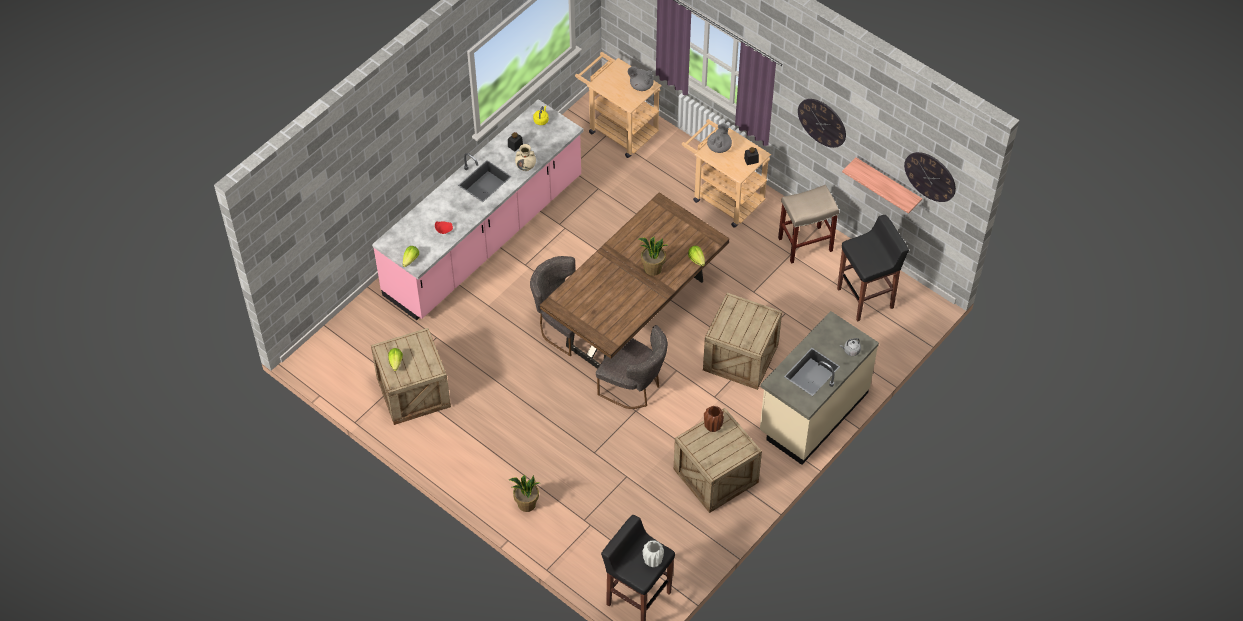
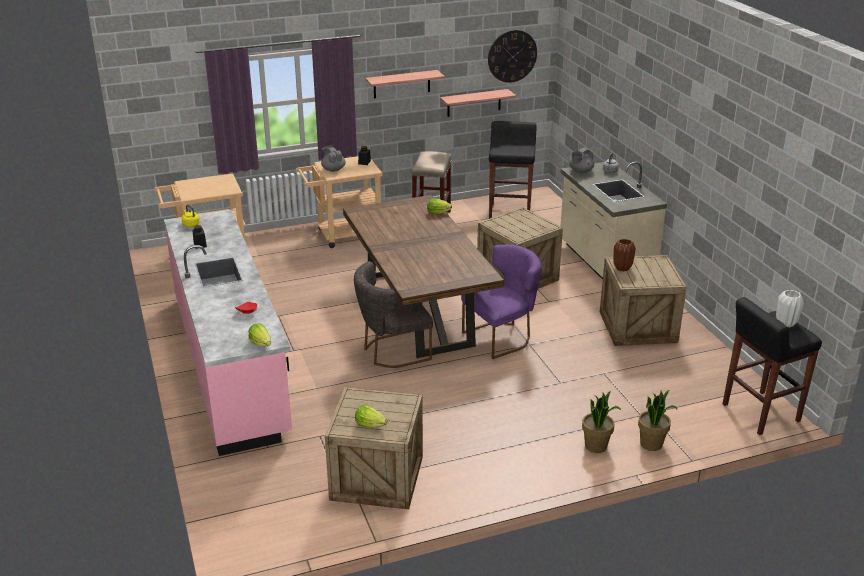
camera: 60 degrees left, 25 degrees down
beige vase [515,144,536,171] -> none
grey chair [596,325,668,409] -> purple chair [461,245,542,359]
grey teapot [628,66,654,91] -> grey teapot moved to [569,148,594,173]
potted plant [638,237,668,276] -> potted plant moved to [638,390,678,451]
wall clock [798,99,846,148] -> shelf [365,70,445,99]

